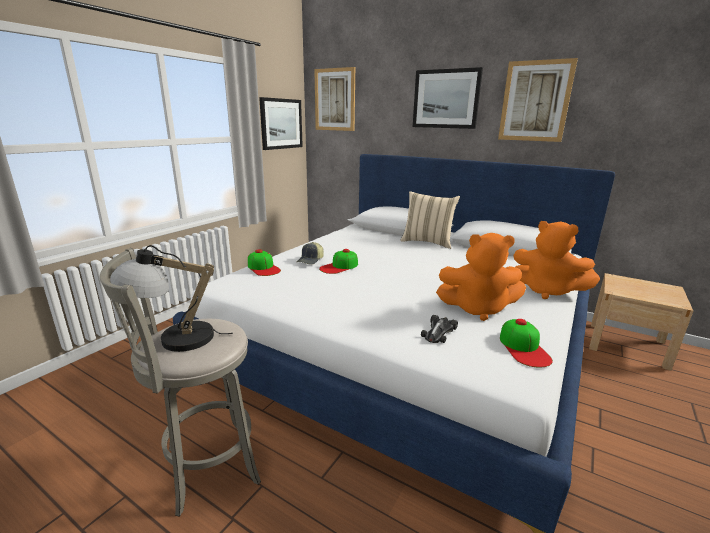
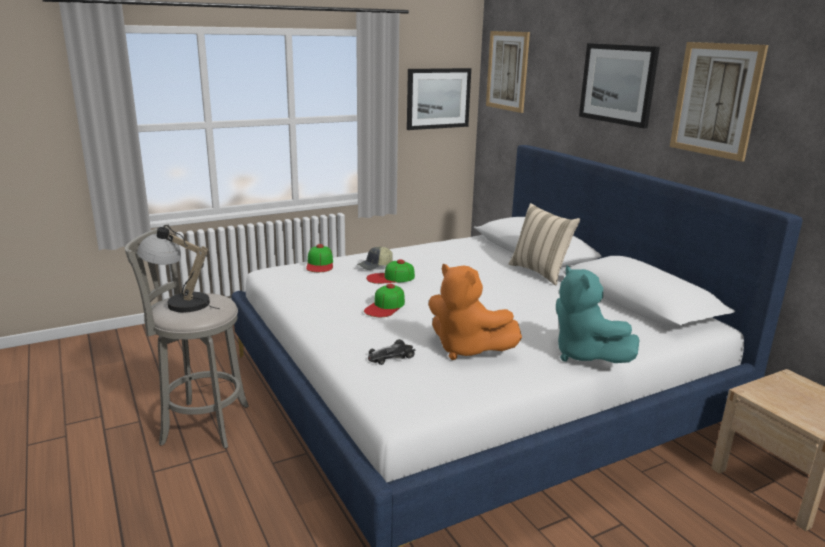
camera: 30 degrees right, 0 degrees up
cap [500,319,553,368] -> cap moved to [364,284,405,317]
orange plush toy [513,221,600,299] -> turquoise plush toy [556,265,640,363]

